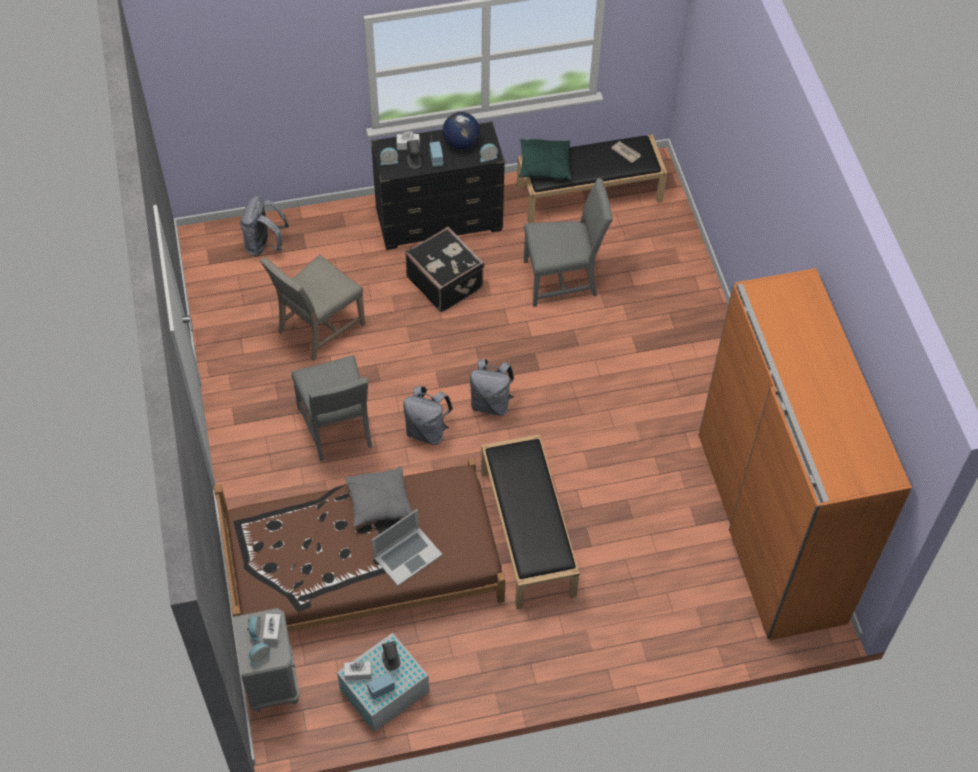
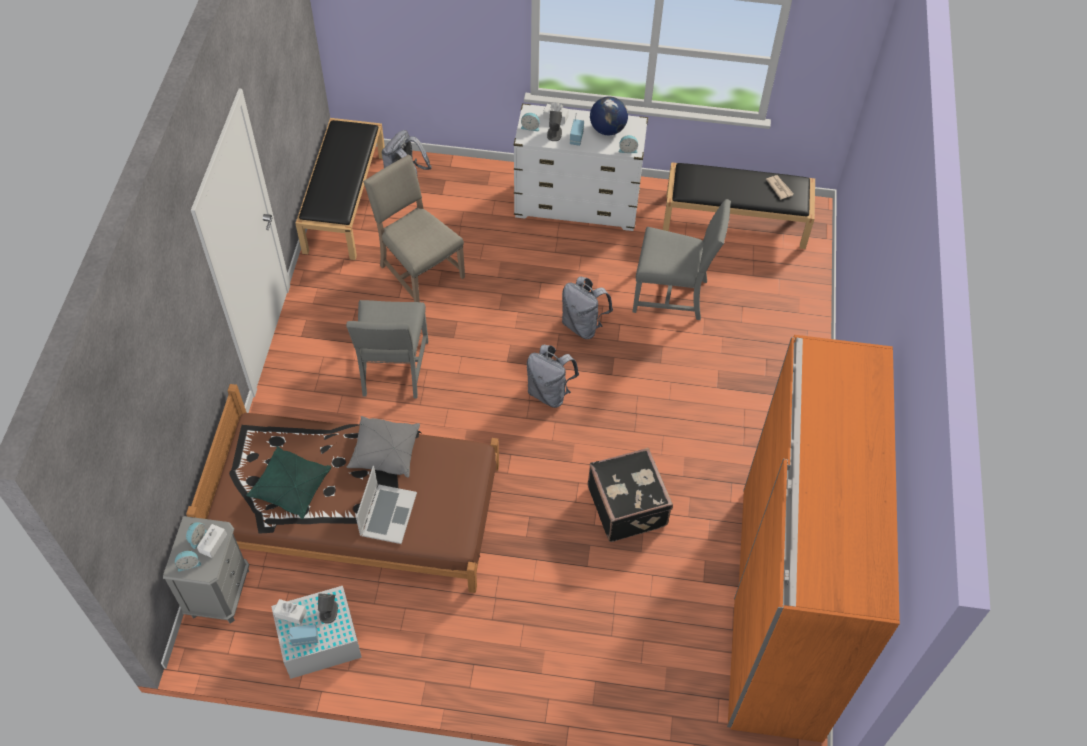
camera: 20 degrees right, 0 degrees up
beige chair [260,255,365,361] -> beige chair turned 75 degrees clockwise [363,155,465,302]
black dresser [371,121,505,250] -> white dresser [514,103,648,231]
laptop [372,509,443,586] -> laptop turned 60 degrees counterclockwise [356,466,417,544]
grey backpack [403,386,453,445] -> grey backpack moved to [562,276,613,339]
black suitcase [405,227,485,312] -> black suitcase moved to [587,448,673,542]
black bench [481,434,580,609] -> black bench moved to [295,118,385,260]
green pillow [519,139,571,180] -> green pillow moved to [246,446,332,519]

